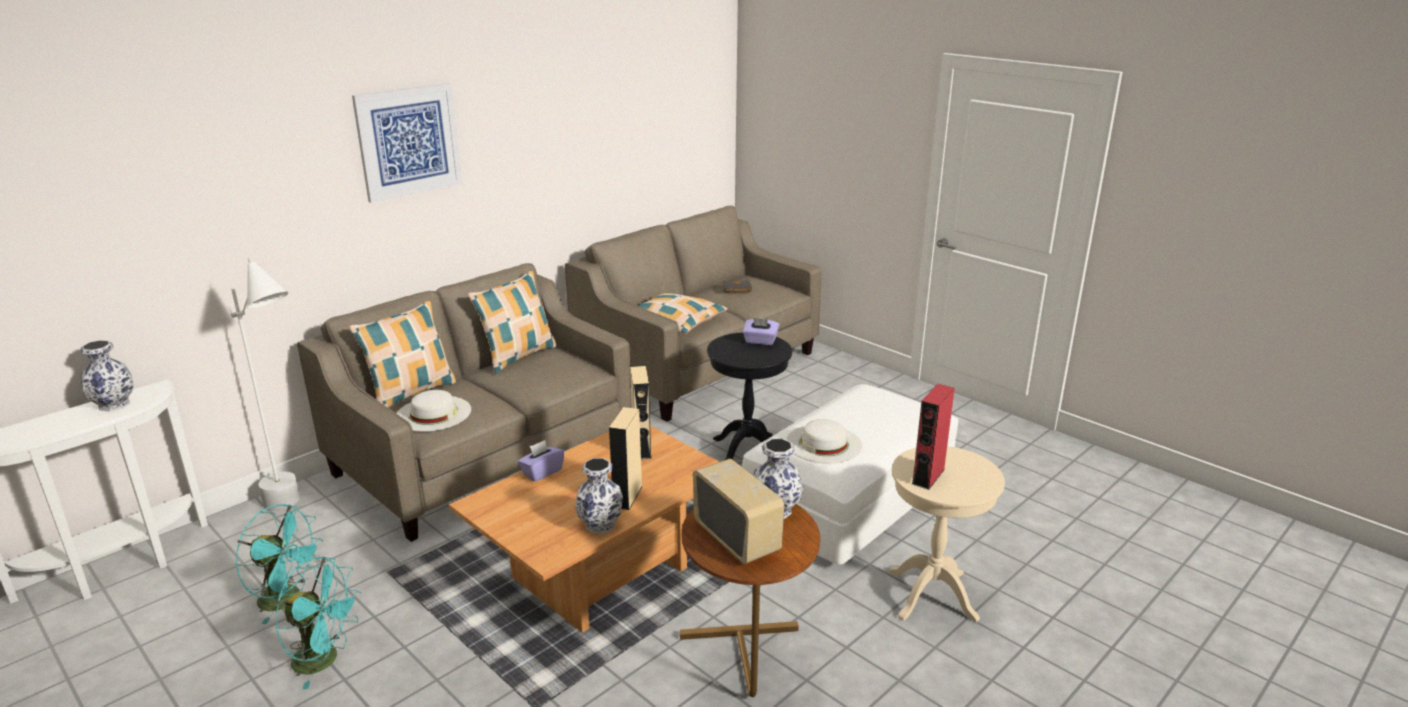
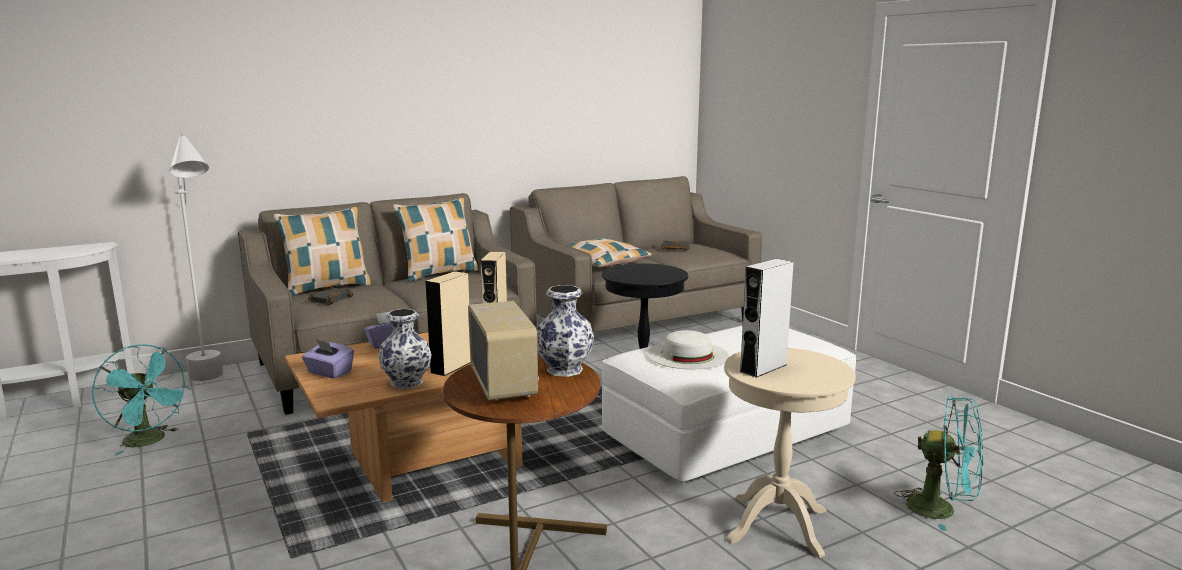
camera: 15 degrees right, 10 degrees down
vase [81,340,133,411] -> none
turquoise fan [276,556,361,690] -> turquoise fan moved to [894,396,983,531]
picture [352,83,462,203] -> none
white hat [396,390,471,431] -> black book [308,287,354,305]
purple tissue box [743,318,779,345] -> purple tissue box moved to [302,339,354,379]
red speaker [912,384,955,490] -> grey speaker [740,259,794,378]

